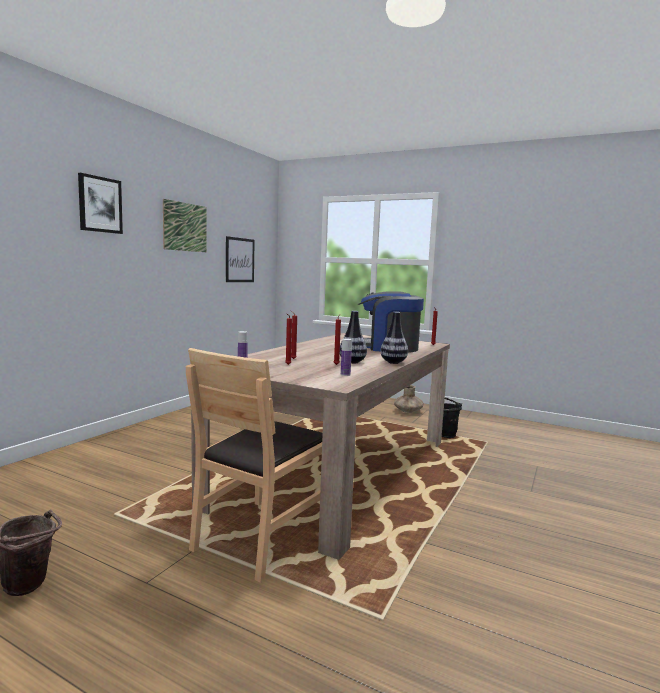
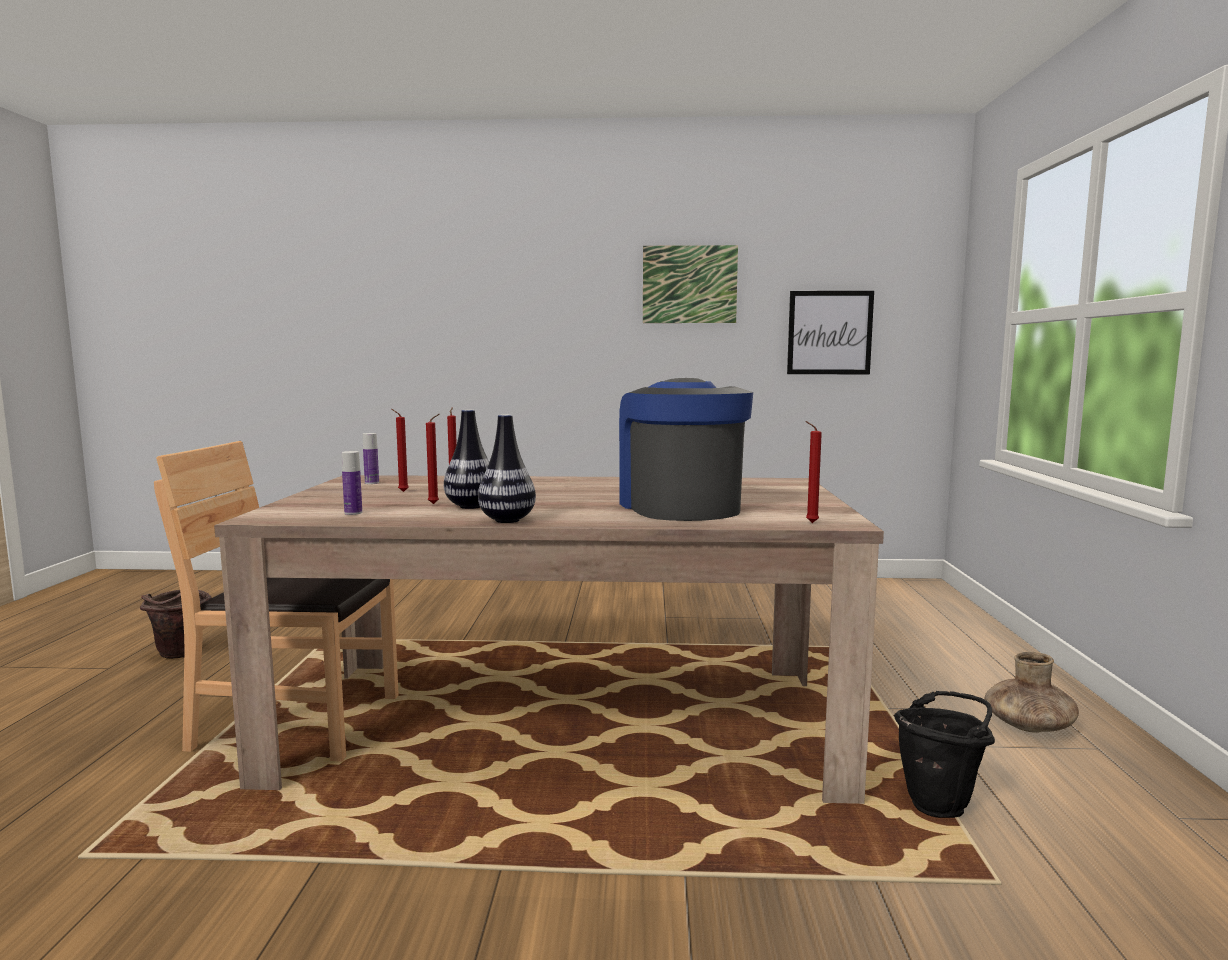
camera: 65 degrees right, 0 degrees up
picture [78,173,123,234] -> none

